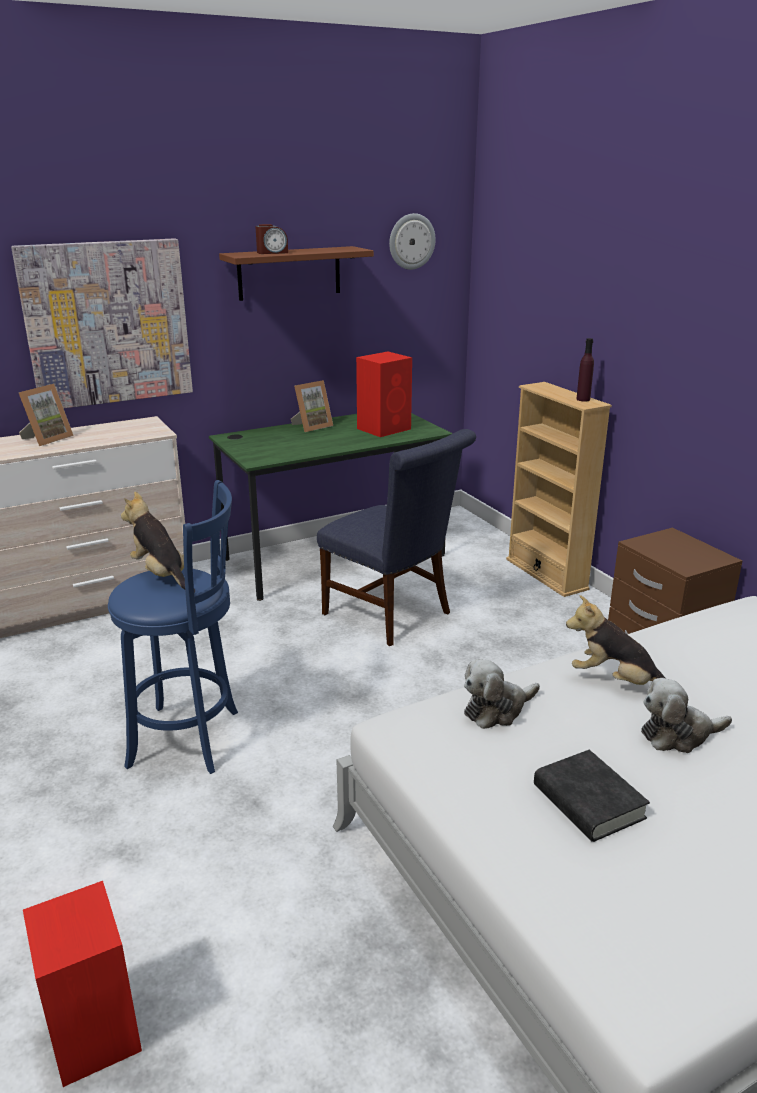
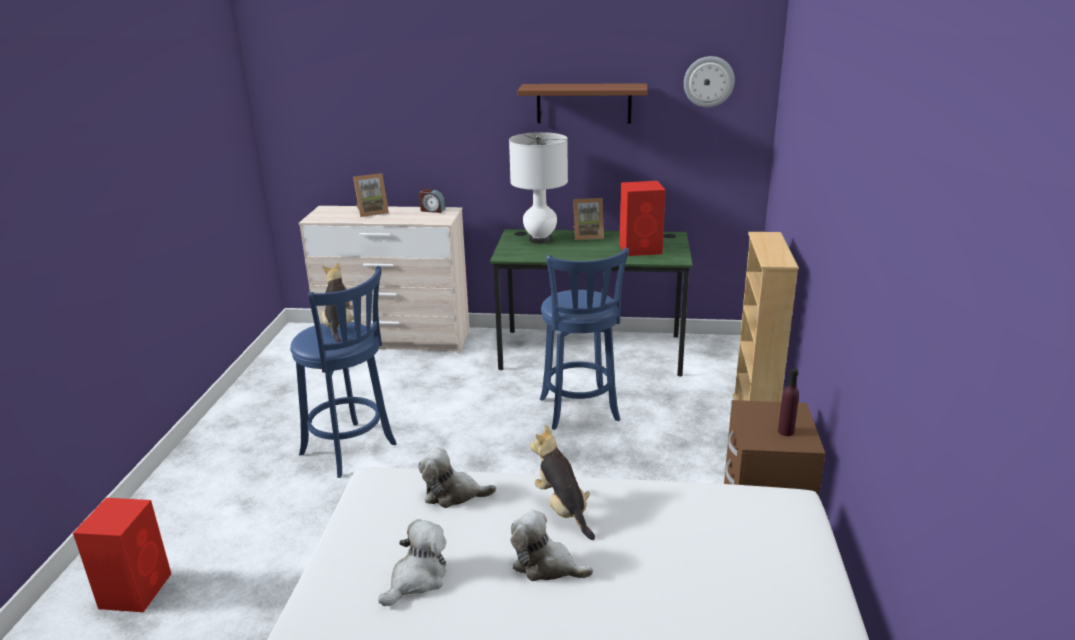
camera: 35 degrees right, 0 degrees up
picture [11,238,193,408] -> none
alarm clock [255,224,288,254] -> alarm clock moved to [419,189,445,213]
blue chair [317,429,476,646] -> blue stool [540,248,629,430]
black book [534,750,650,842] -> plush toy [378,519,446,606]
purple bottle [577,338,594,401] -> purple bottle moved to [778,368,799,436]
none -> white table lamp [509,132,568,244]

